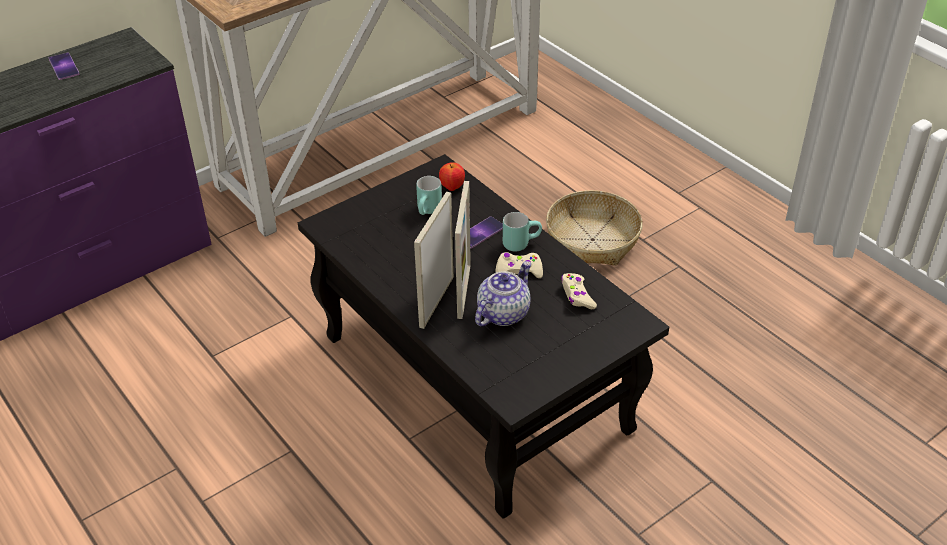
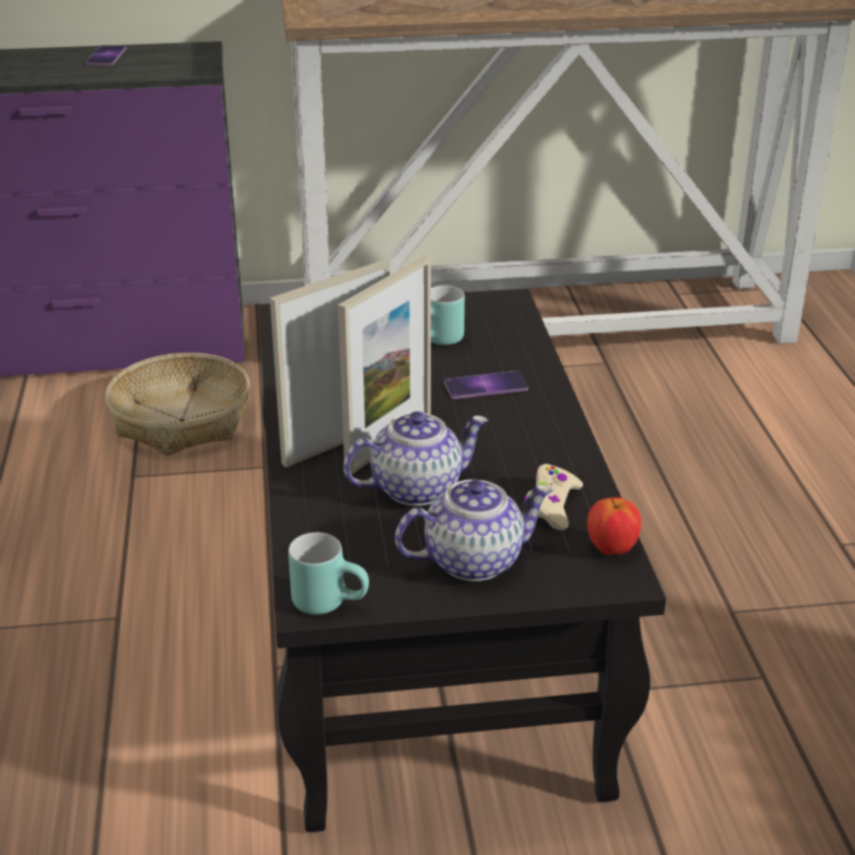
camera: 30 degrees right, 10 degrees down
apple [439,162,465,191] -> apple moved to [587,497,641,556]
beige game controller [495,252,543,278] -> none
turquoise mug [503,212,542,252] -> turquoise mug moved to [288,532,369,615]
basket [546,190,643,266] -> basket moved to [106,353,250,456]
none -> teapot [395,479,553,581]

